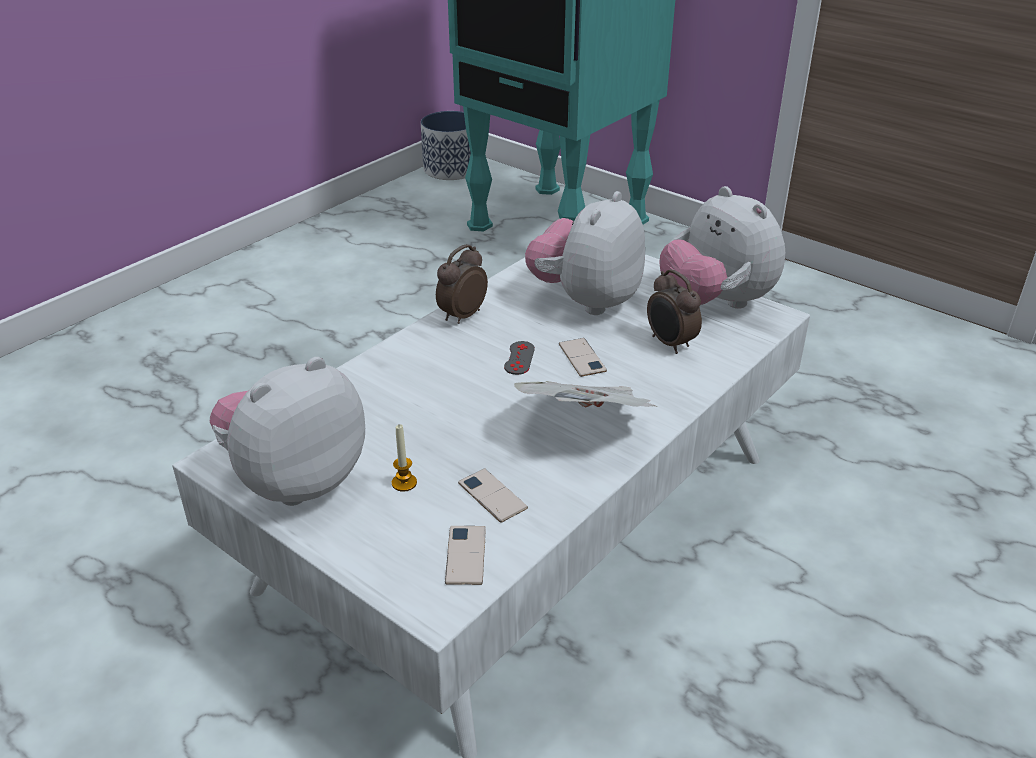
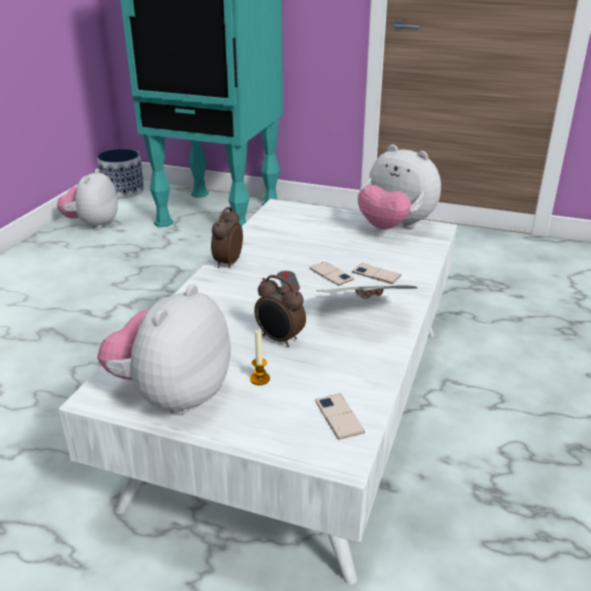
camera: 20 degrees left, 5 degrees down
phone [458,468,528,523] -> phone moved to [352,263,402,284]
plush toy [525,191,645,315] -> plush toy moved to [57,169,118,230]
alarm clock [647,269,702,354] -> alarm clock moved to [254,275,306,347]

